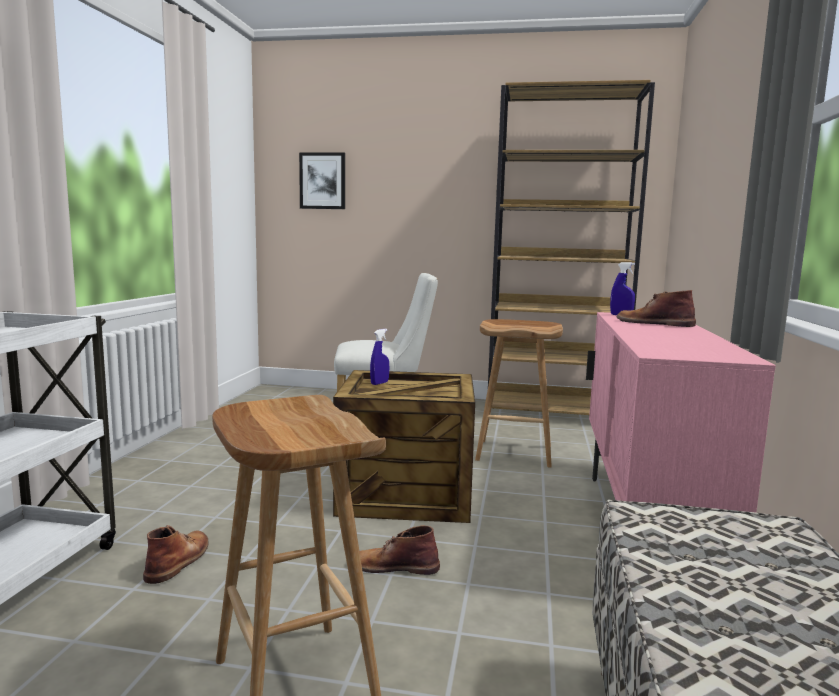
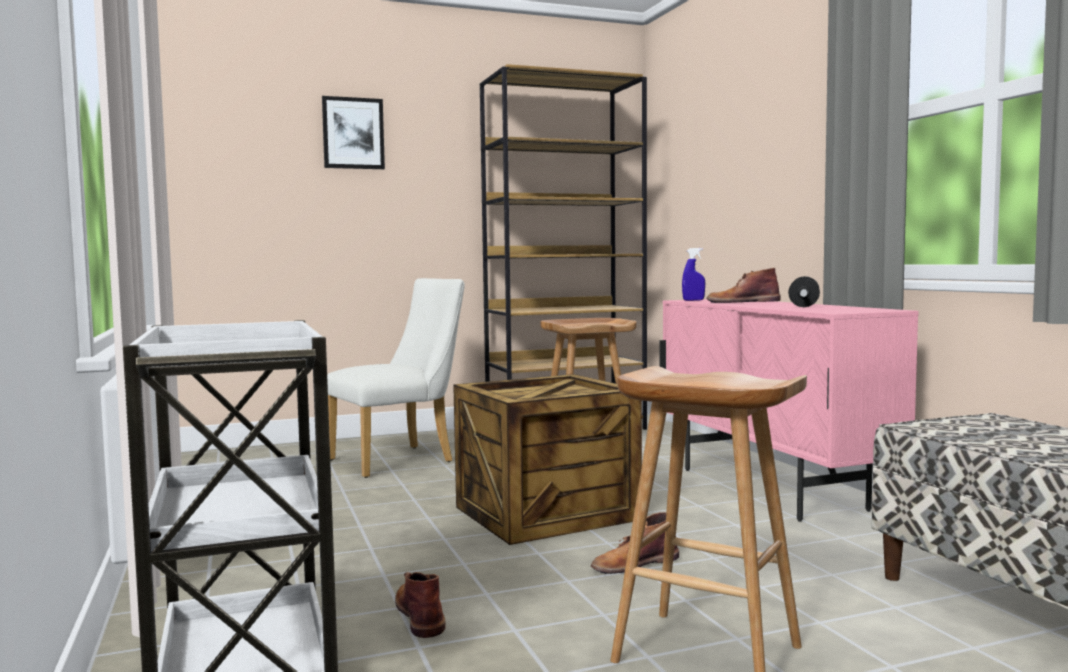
camera: 30 degrees left, 5 degrees down
picture [299,153,345,209] -> picture moved to [322,96,385,169]
blue spray bottle [370,329,389,385] -> none
none -> dumbbell [788,276,820,307]

